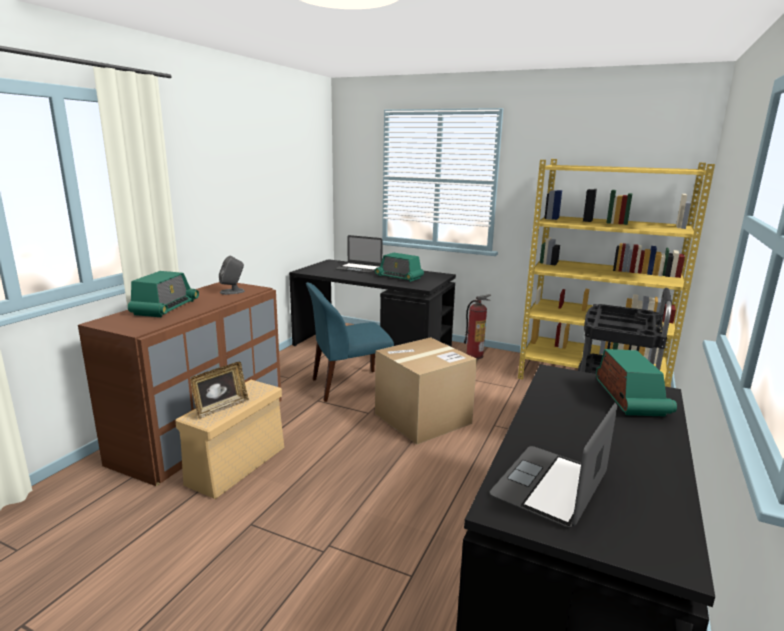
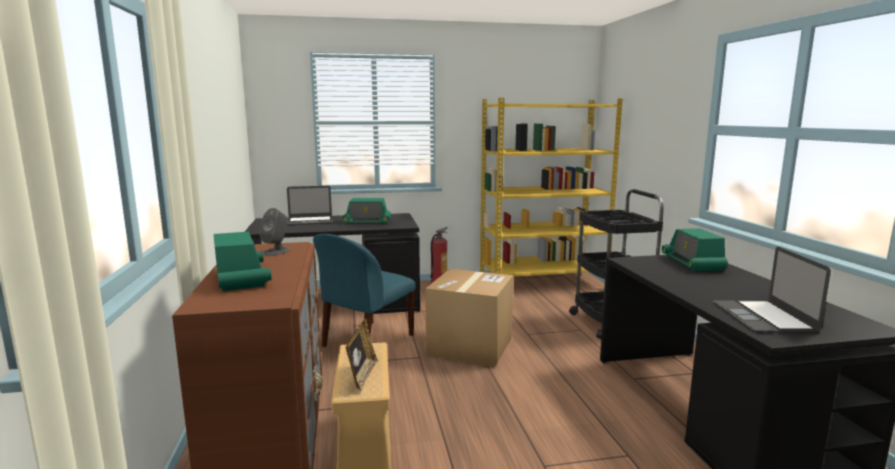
camera: 35 degrees left, 5 degrees down
radio [596,349,677,417] -> radio turned 150 degrees counterclockwise [662,228,728,272]

